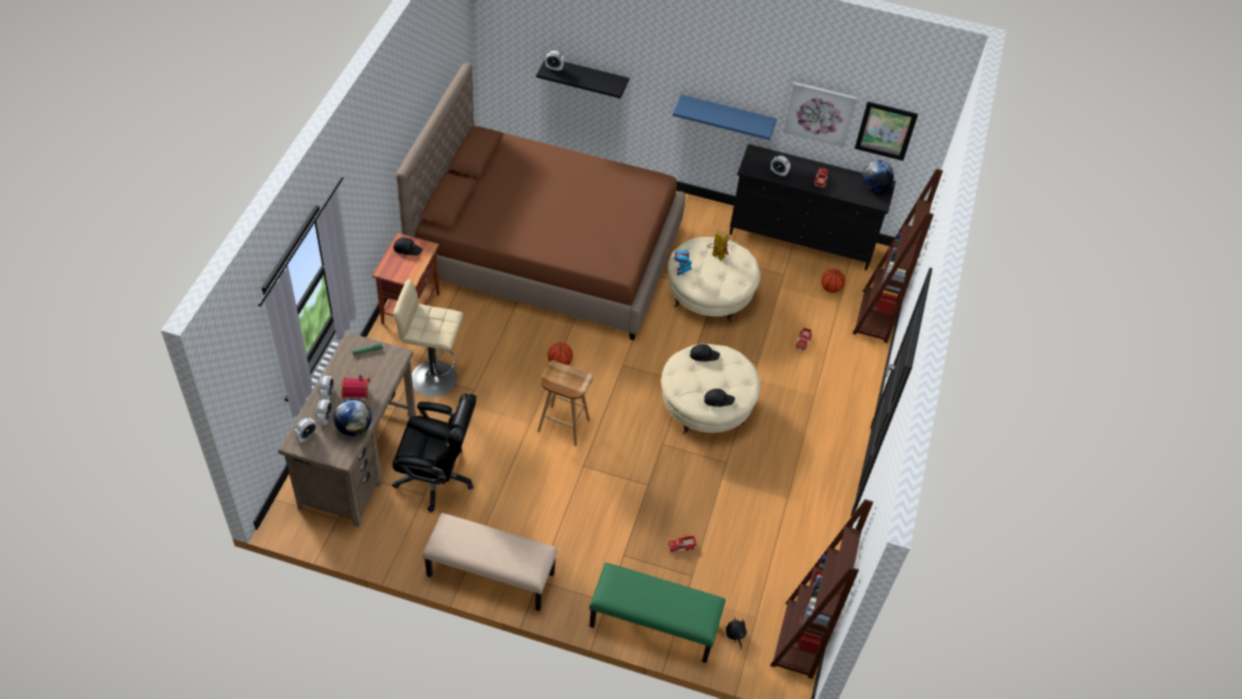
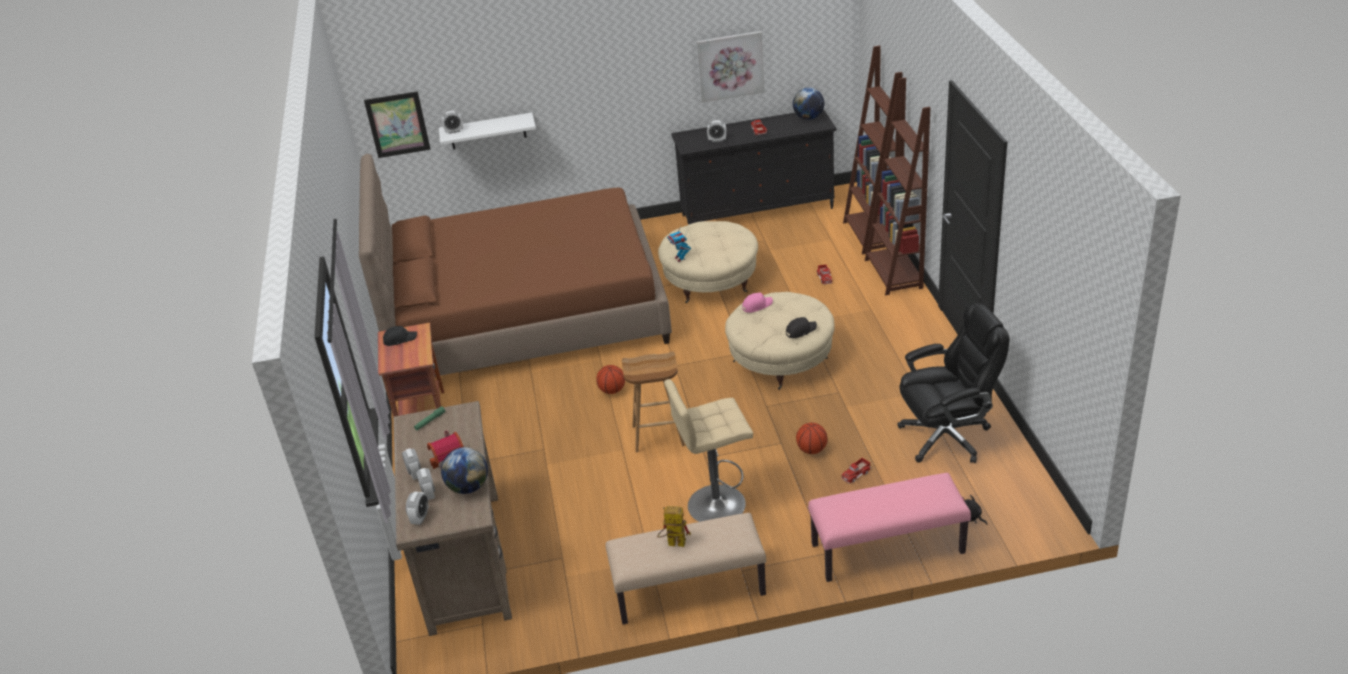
camera: 20 degrees left, 15 degrees down
black office chair [392,394,476,512] -> black office chair moved to [898,303,1009,463]
beige stool [393,280,463,397] -> beige stool moved to [664,379,753,522]
black shelf [536,60,629,98] -> white shelf [439,113,536,150]
green bench [589,563,725,663] -> pink bench [808,473,971,582]
blue shelf [673,95,777,140] -> none
black cap [690,344,720,362] -> pink cap [742,293,773,313]
toy robot [707,230,729,260] -> toy robot moved to [657,506,691,547]
brown bookcase [770,499,873,679] -> brown bookcase moved to [865,77,931,295]
basketball [821,269,845,293] -> basketball moved to [796,423,828,454]
picture [855,102,918,161] -> picture moved to [364,91,431,158]

